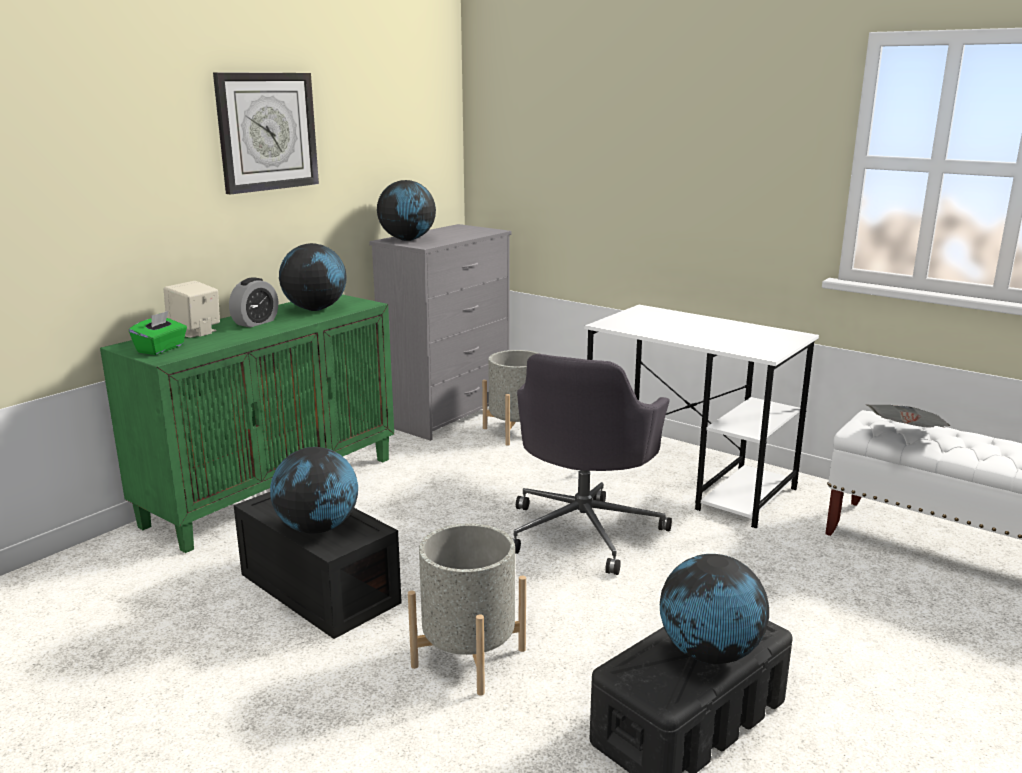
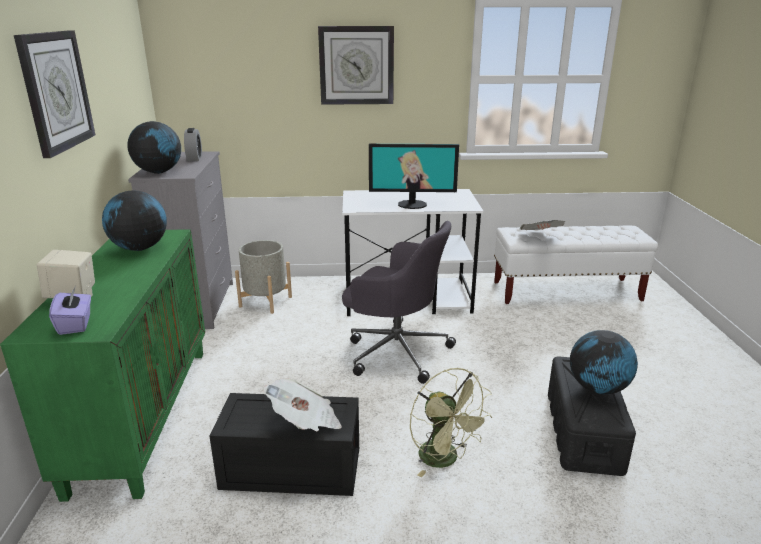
camera: 40 degrees left, 5 degrees up
green tissue box [129,311,187,355] -> purple tissue box [49,287,91,335]
alarm clock [229,277,278,328] -> alarm clock moved to [184,128,202,161]
globe [270,447,358,534] -> newspaper [263,378,342,431]
grey planter [408,523,526,696] -> green fan [410,368,492,477]
grey office chair [512,354,672,575] -> grey office chair turned 45 degrees counterclockwise [342,221,456,384]
none -> wall clock [318,26,394,105]
none -> monitor [369,144,459,209]

